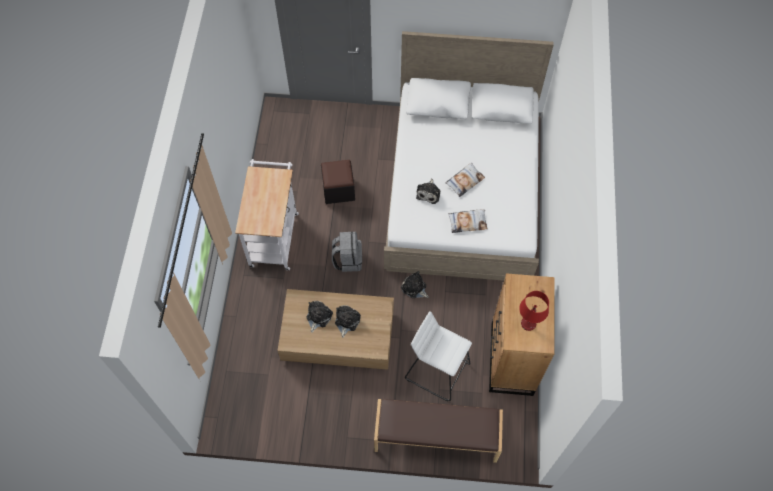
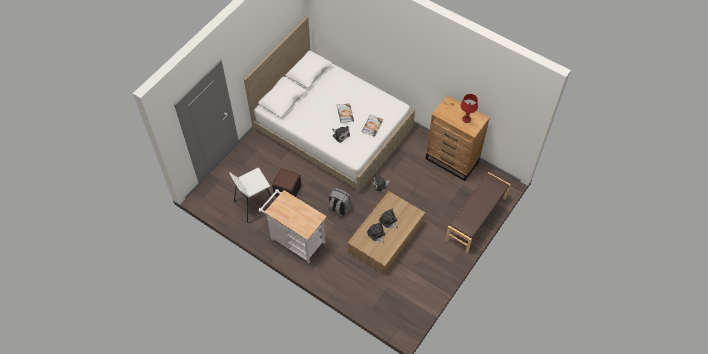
camera: 60 degrees left, 5 degrees down
white stool [405,311,472,401] -> white stool moved to [229,168,274,223]

